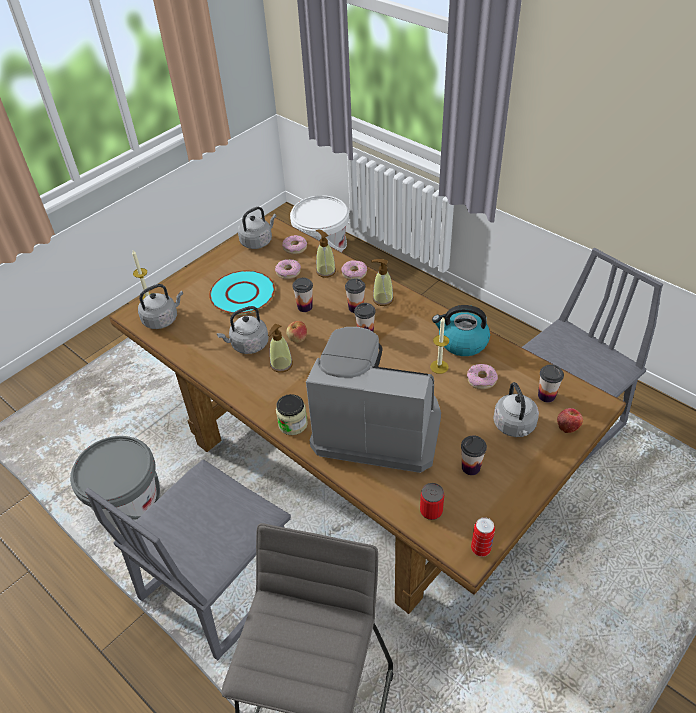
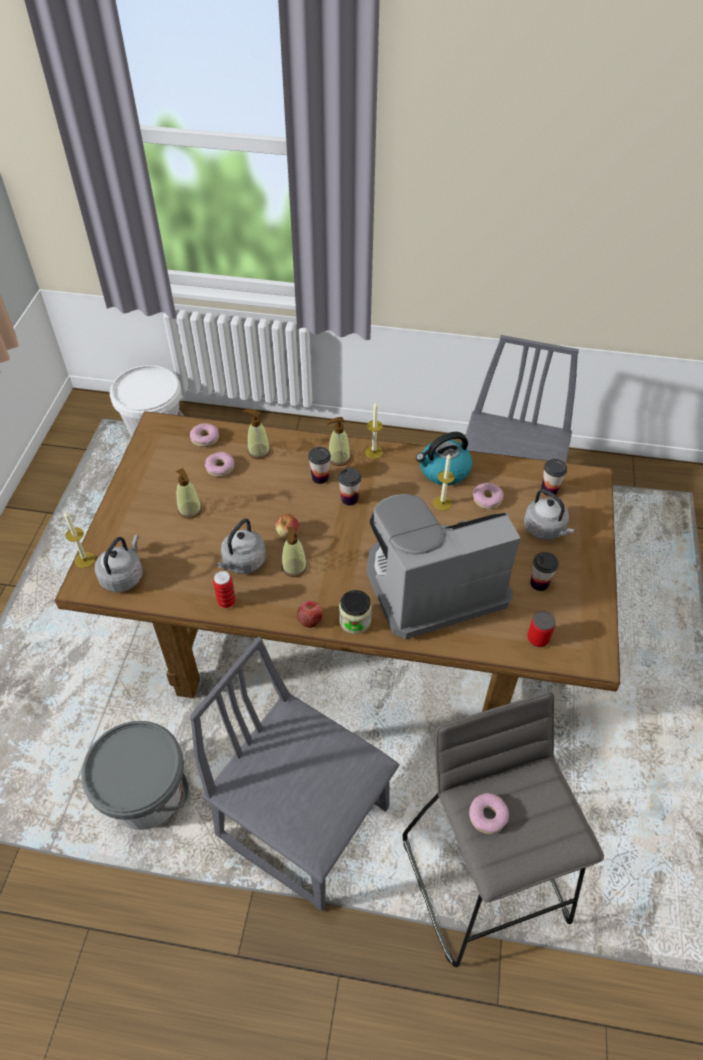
camera: 35 degrees left, 5 degrees up
grey chair [85,460,291,661] -> grey chair turned 120 degrees clockwise [190,637,400,911]
turquoise plate [209,270,275,314] -> soap dispenser [176,468,202,519]
grey kettle [238,207,277,249] -> none
cup [293,278,313,312] -> none
donut [341,260,367,280] -> donut moved to [469,793,509,834]
can [471,517,495,557] -> can moved to [213,571,236,608]
apple [557,408,583,433] -> apple moved to [297,601,323,628]
none -> candle [365,402,383,459]

